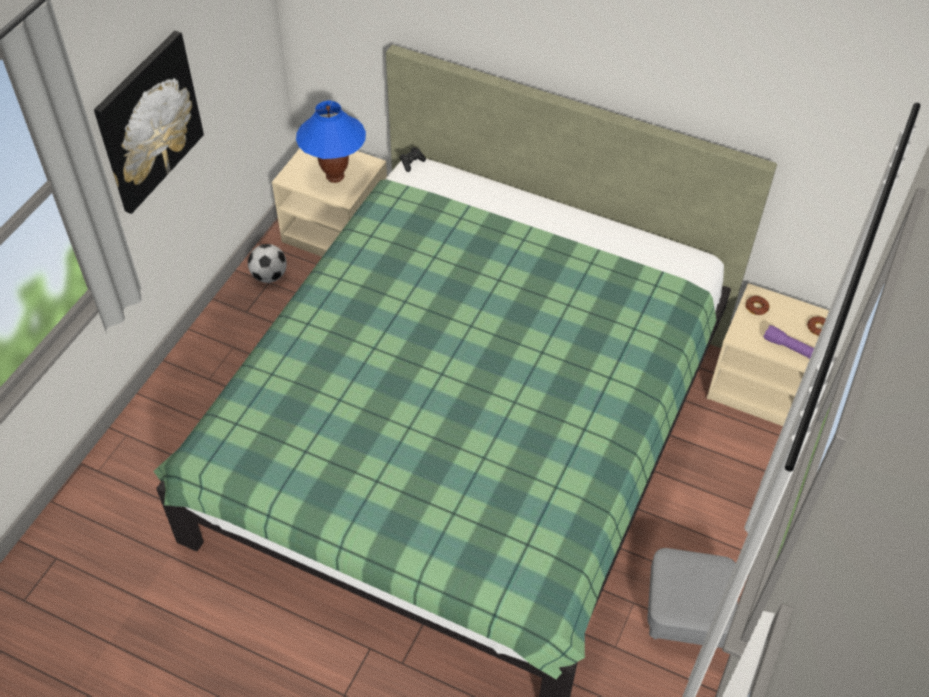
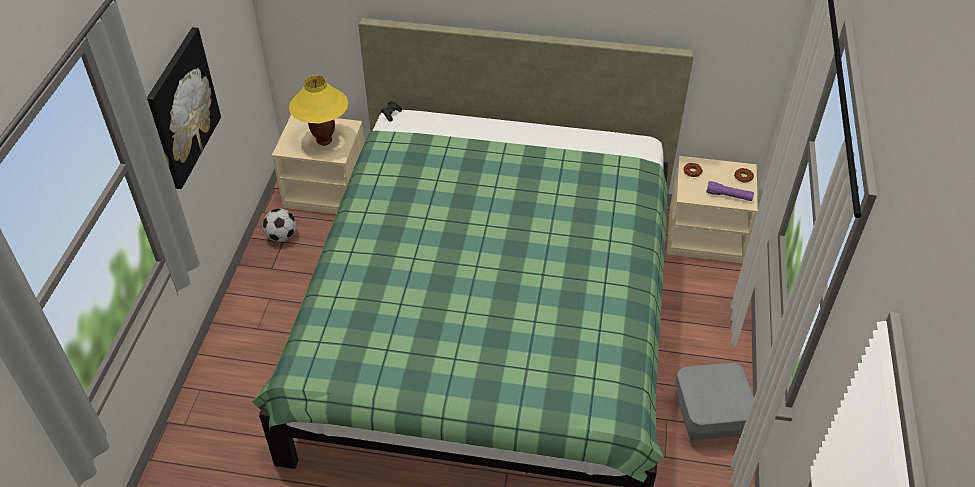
camera: 15 degrees left, 5 degrees down
blue table lamp [296,101,366,183] -> yellow table lamp [289,75,348,146]

